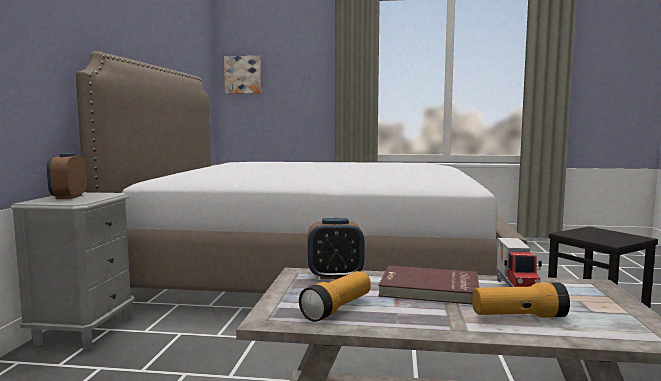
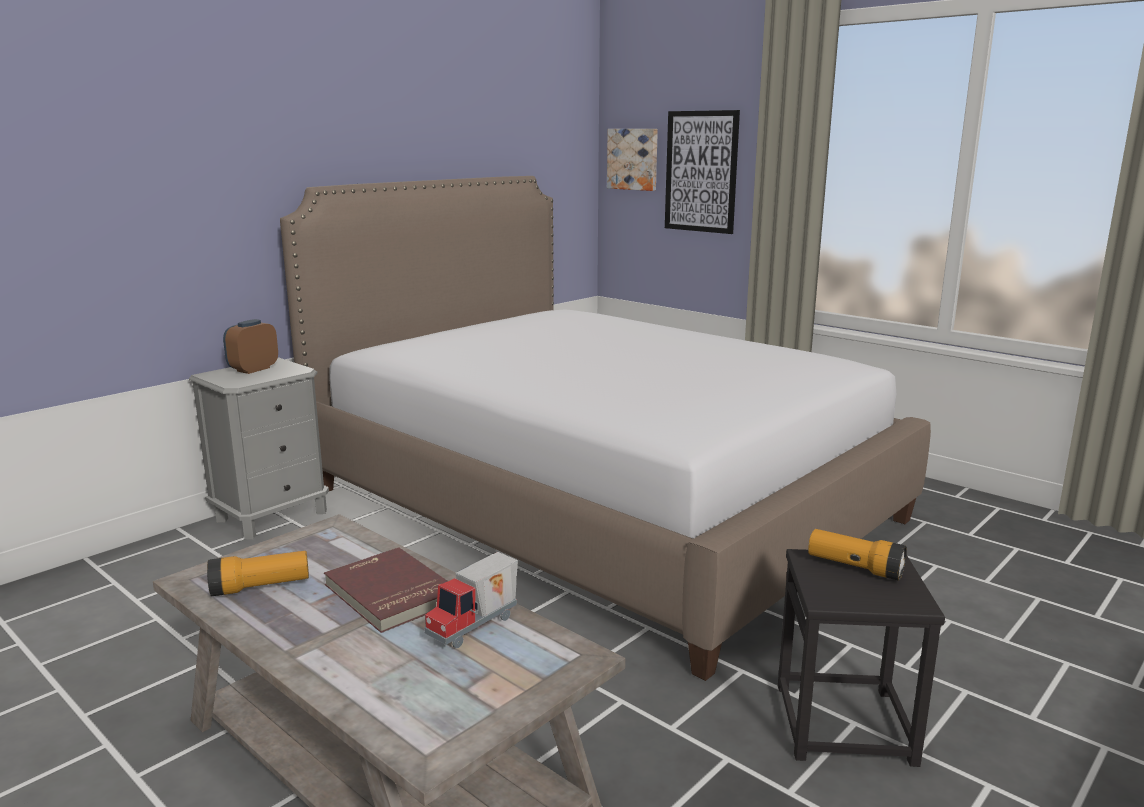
camera: 35 degrees right, 10 degrees up
alarm clock [307,218,365,280] -> none
flashlight [472,282,570,318] -> flashlight moved to [808,529,907,581]
none -> picture [665,110,740,234]

